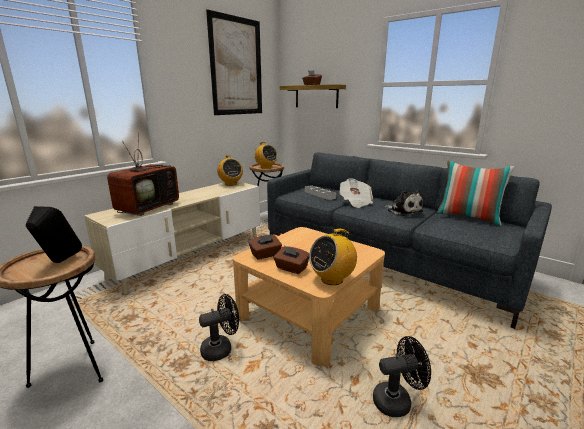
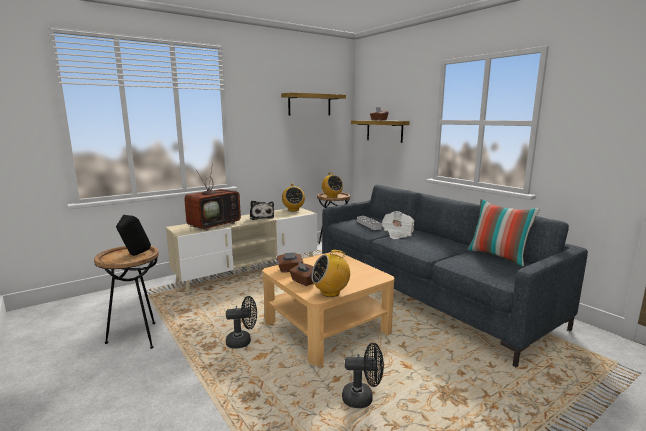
camera: 15 degrees right, 5 degrees down
picture [206,9,262,115] -> shelf [281,93,346,116]
plush toy [385,190,423,216] -> plush toy moved to [250,200,274,220]

